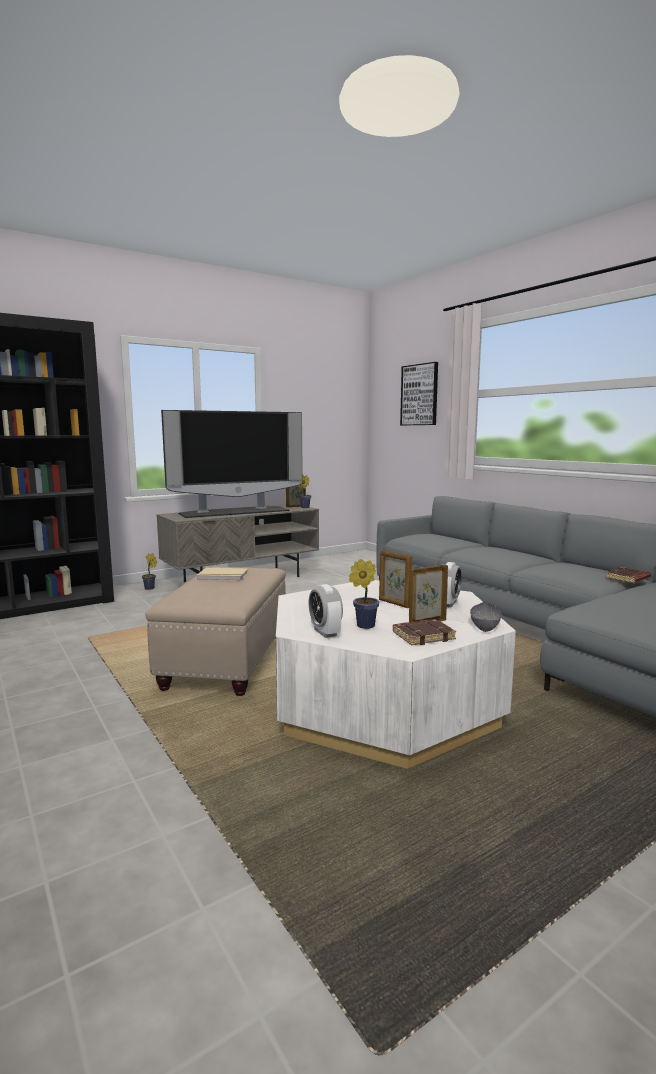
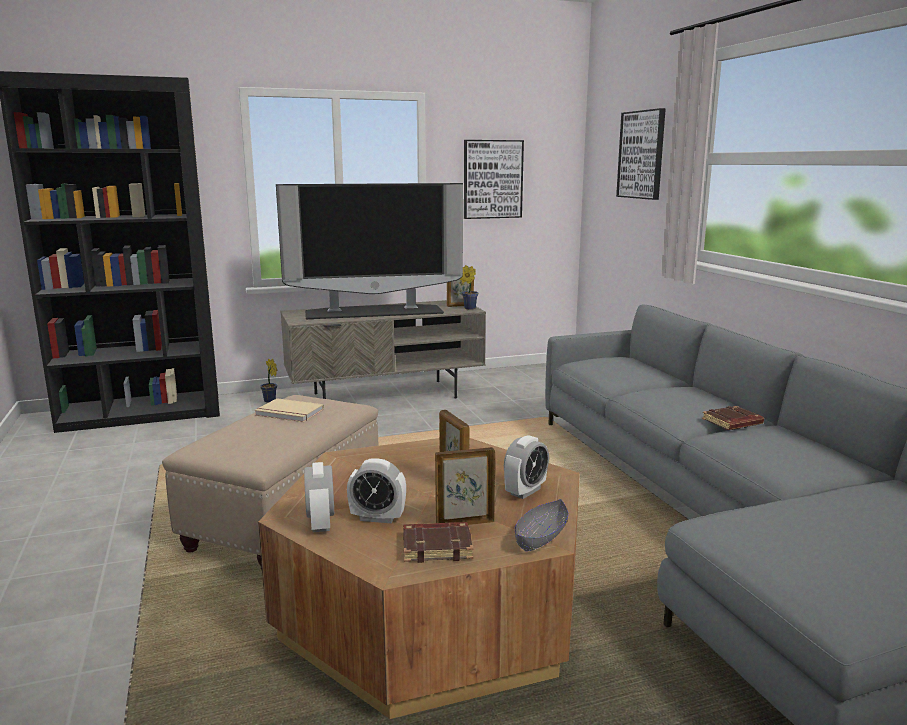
camera: 15 degrees right, 5 degrees up
white coffee table [276,580,516,769] -> brown coffee table [258,438,580,719]
potted plant [349,559,379,629] -> alarm clock [347,458,406,523]
brown book [605,567,651,583] -> brown book moved to [702,406,764,430]
none -> picture [464,140,524,219]

